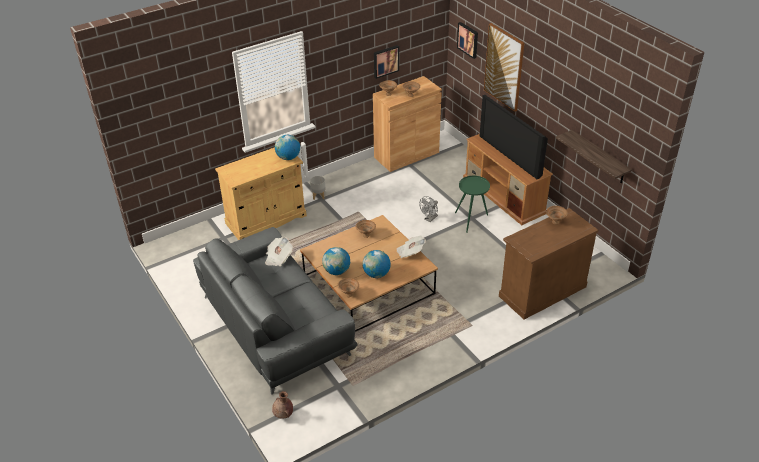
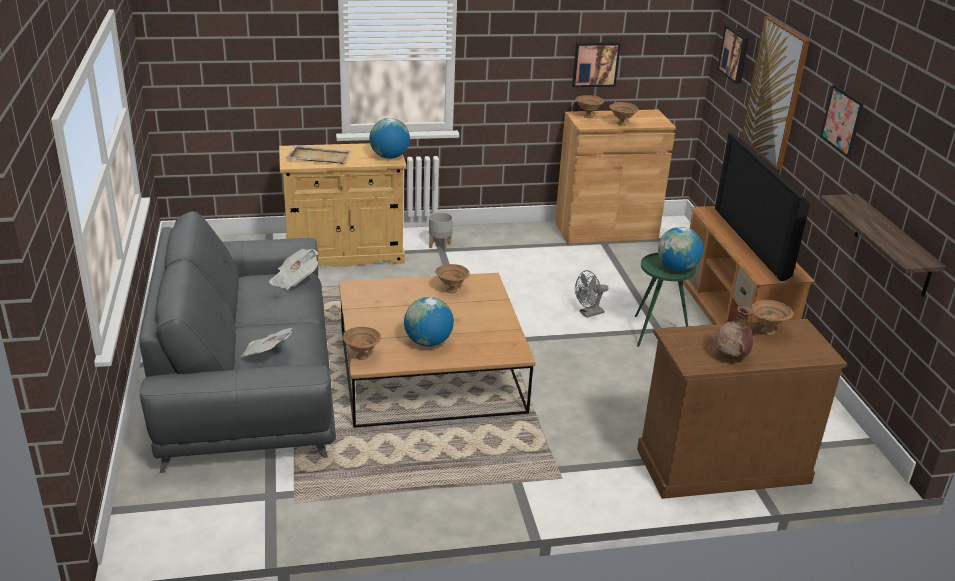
camera: 20 degrees right, 10 degrees down
brown vase [272,391,293,419] -> brown vase moved to [713,306,753,359]
globe [322,247,350,275] -> globe moved to [658,227,703,271]
newspaper [396,235,426,258] -> newspaper moved to [240,328,293,357]
none -> beige tray [285,145,352,164]
none -> picture [820,85,864,158]

